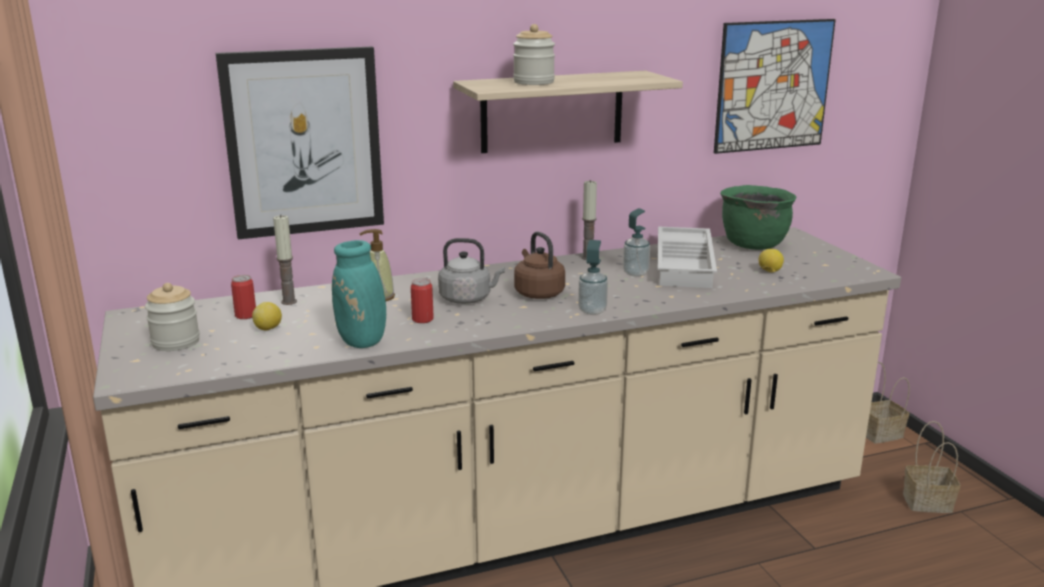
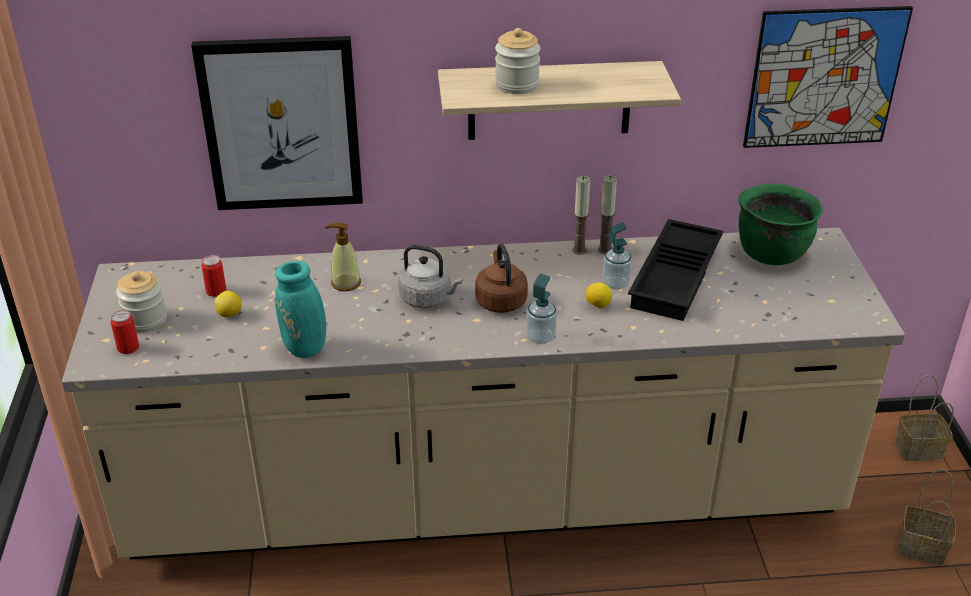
camera: 15 degrees right, 15 degrees up
candle [273,215,297,305] -> candle moved to [598,175,617,254]
can [411,278,434,323] -> can moved to [111,310,139,354]
white tray [658,227,717,288] -> black tray [628,219,723,321]
lemon [759,249,784,272] -> lemon moved to [585,282,612,309]

